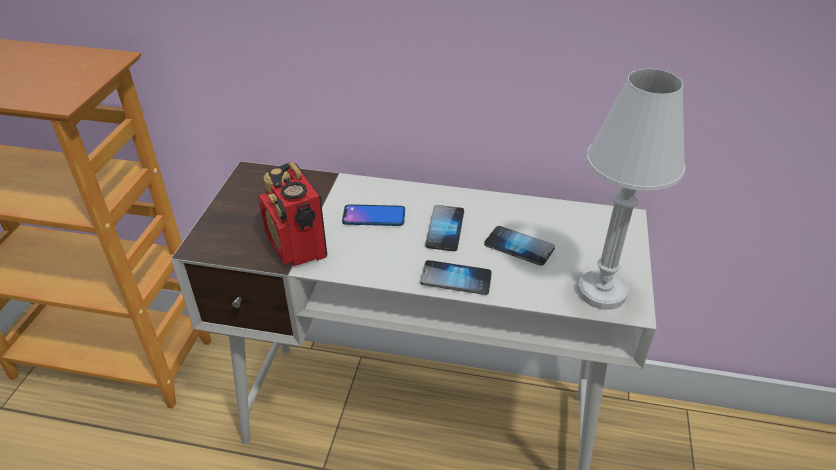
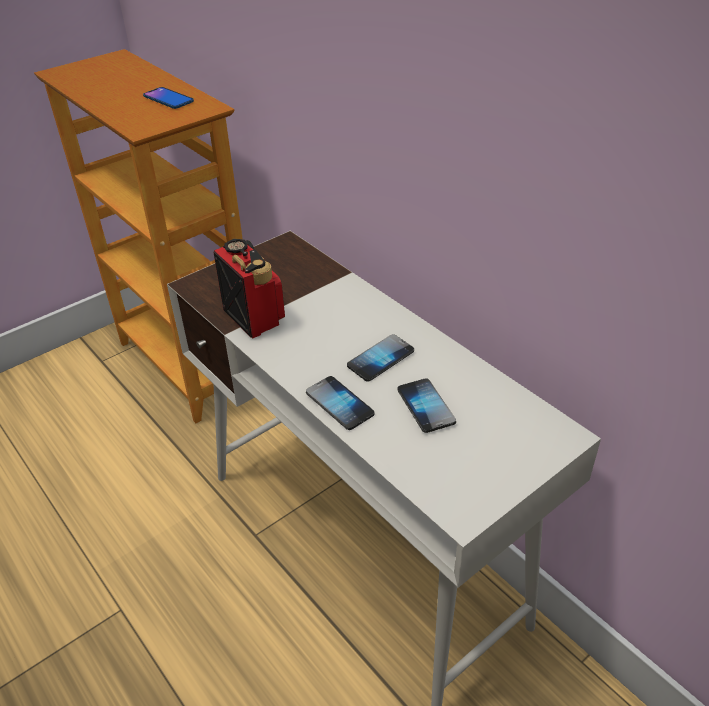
camera: 40 degrees right, 0 degrees up
radio [258,162,327,266] -> radio turned 135 degrees clockwise [213,239,285,338]
phone [342,204,405,226] -> phone moved to [143,87,194,109]
white table lamp [578,69,686,310] -> none

